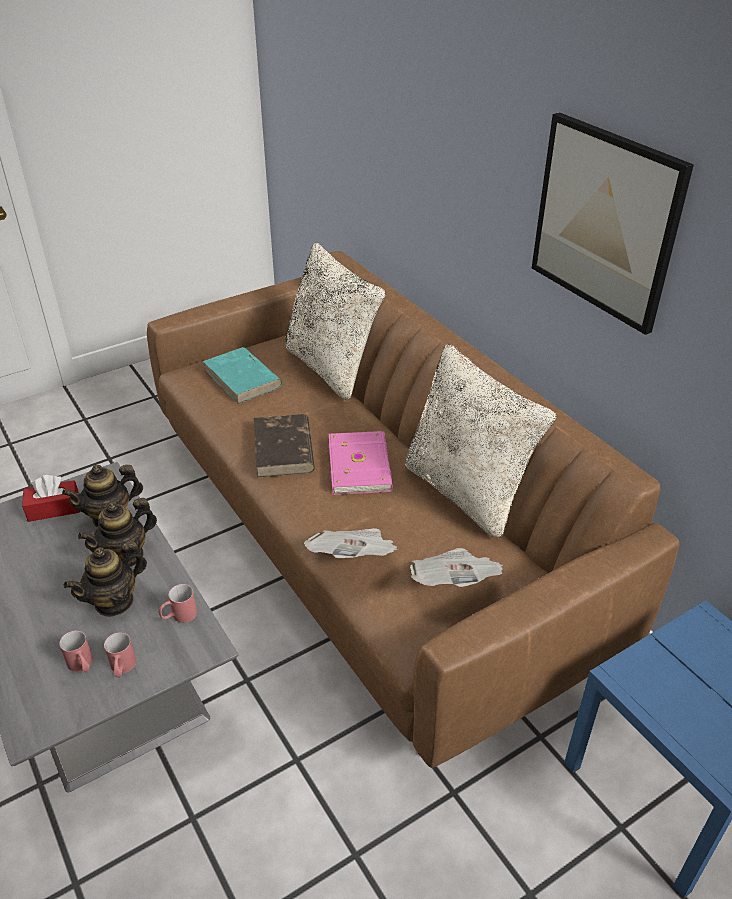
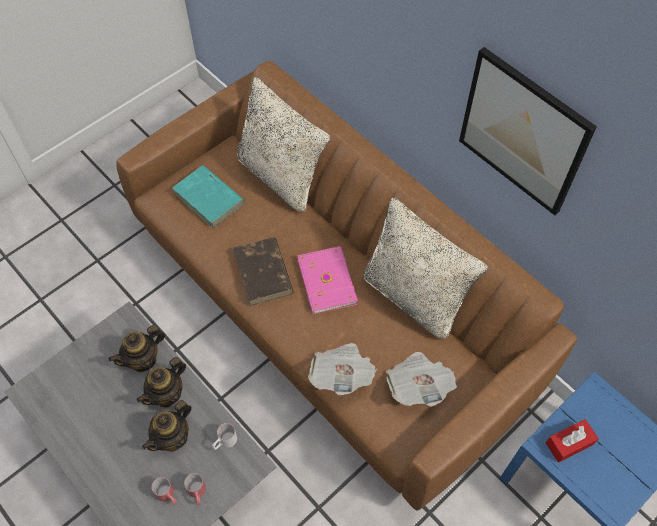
camera: 10 degrees left, 20 degrees up
red tissue box [22,475,80,522] -> red tissue box moved to [546,419,599,463]
red mug [158,584,197,623] -> white mug [212,423,237,450]

